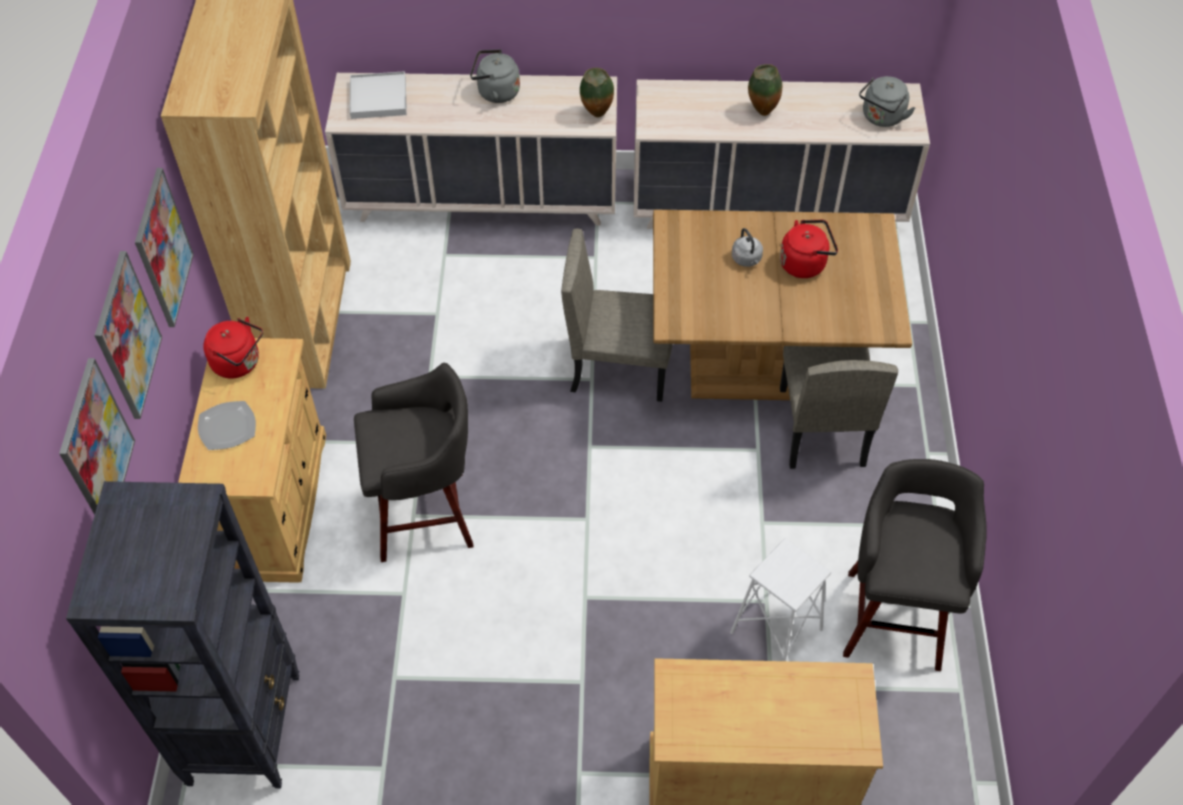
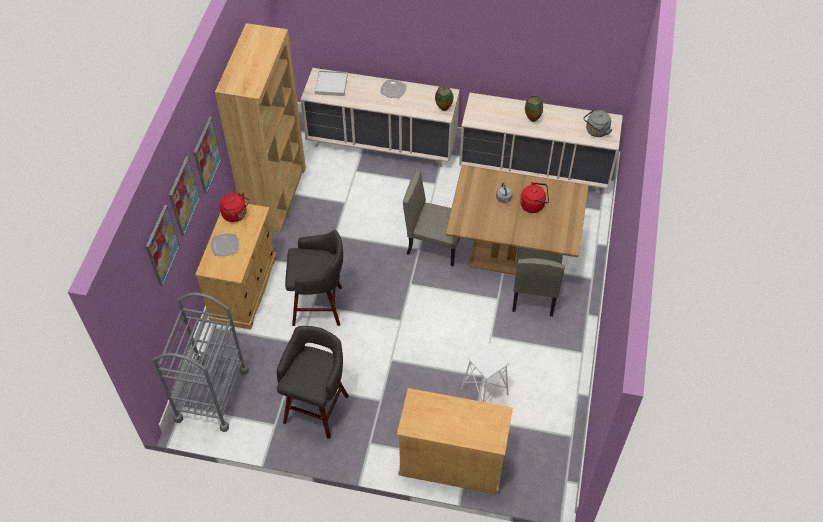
camera: 10 degrees right, 0 degrees up
black bookcase [66,481,299,788] -> grey cart [153,293,249,432]
grey kettle [470,49,520,103] -> plate [380,80,406,98]
grey stool [843,459,987,671] -> grey stool moved to [277,326,349,439]

